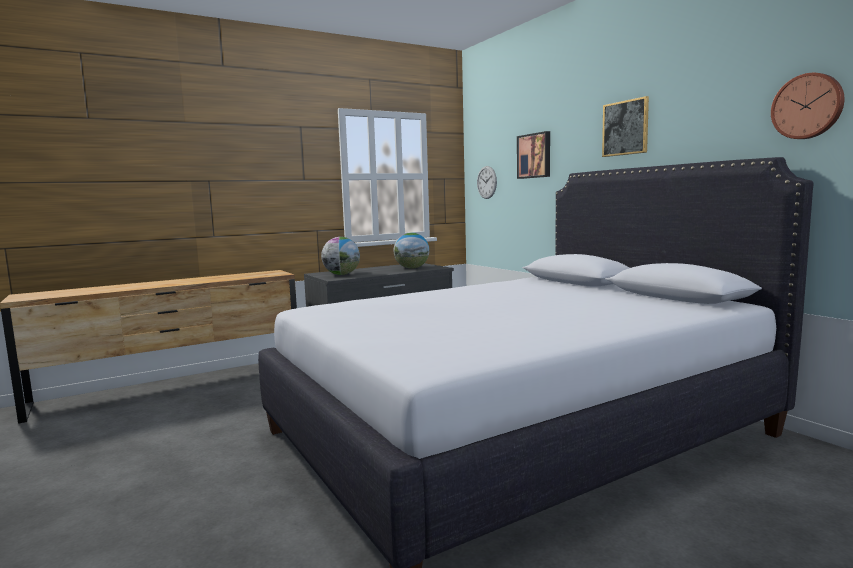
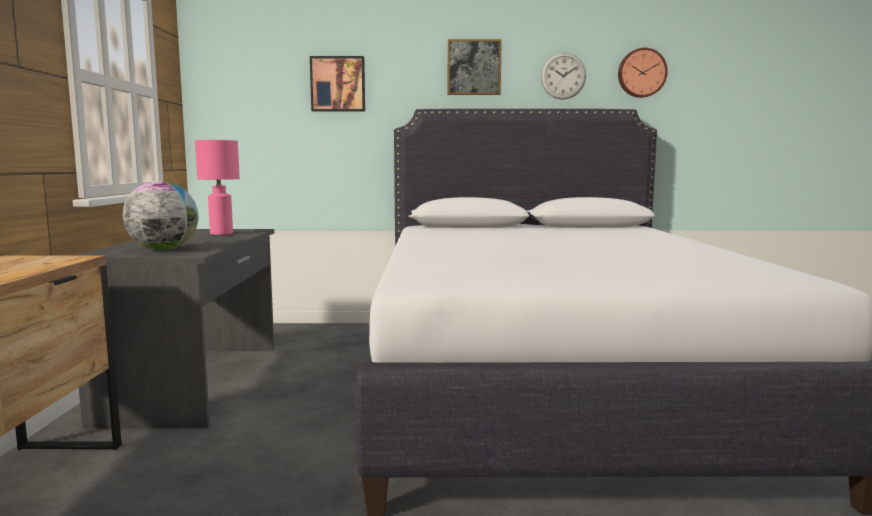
camera: 60 degrees left, 0 degrees up
globe [394,233,429,269] -> pink table lamp [195,140,240,235]
wall clock [477,166,497,199] -> wall clock moved to [541,53,586,100]

